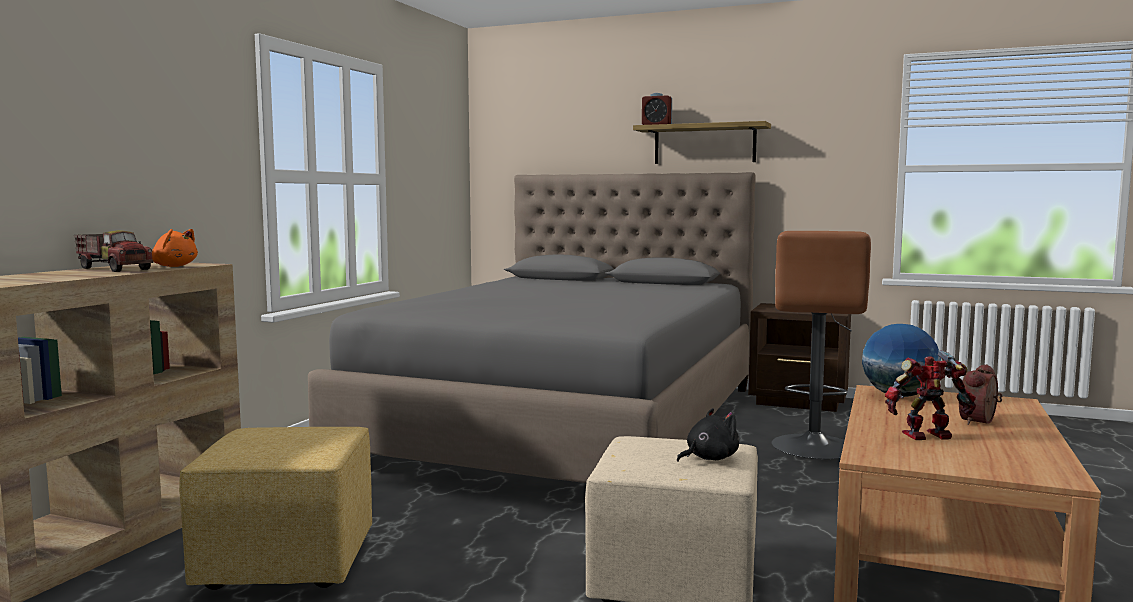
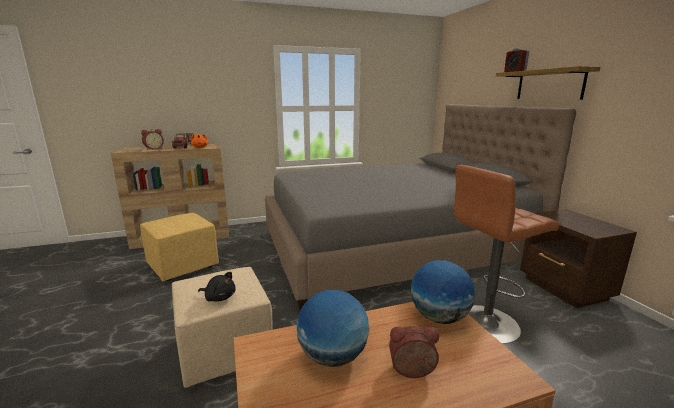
camera: 50 degrees right, 10 degrees up
toy robot [885,350,976,440] -> globe [297,290,369,367]
none -> alarm clock [141,129,164,150]

